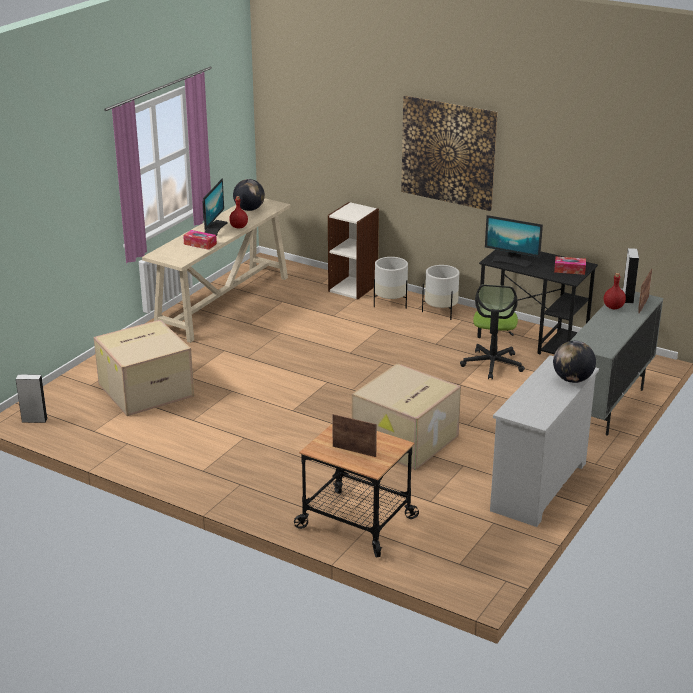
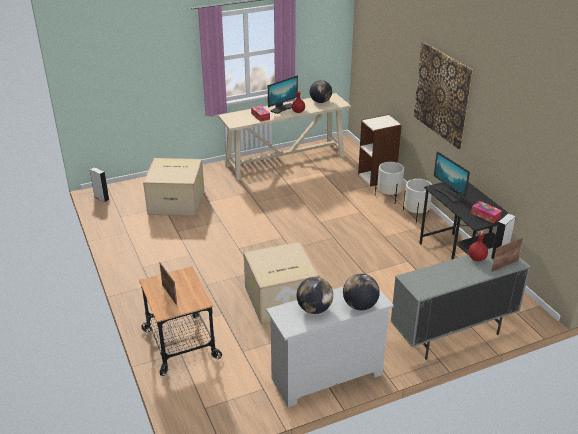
camera: 35 degrees right, 5 degrees up
office chair [460,284,525,379] -> none
none -> globe [297,277,333,314]

